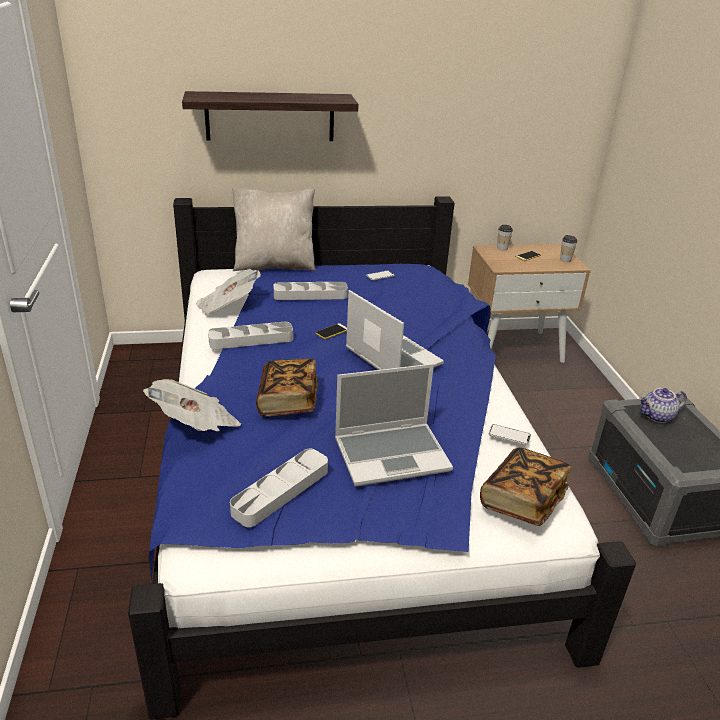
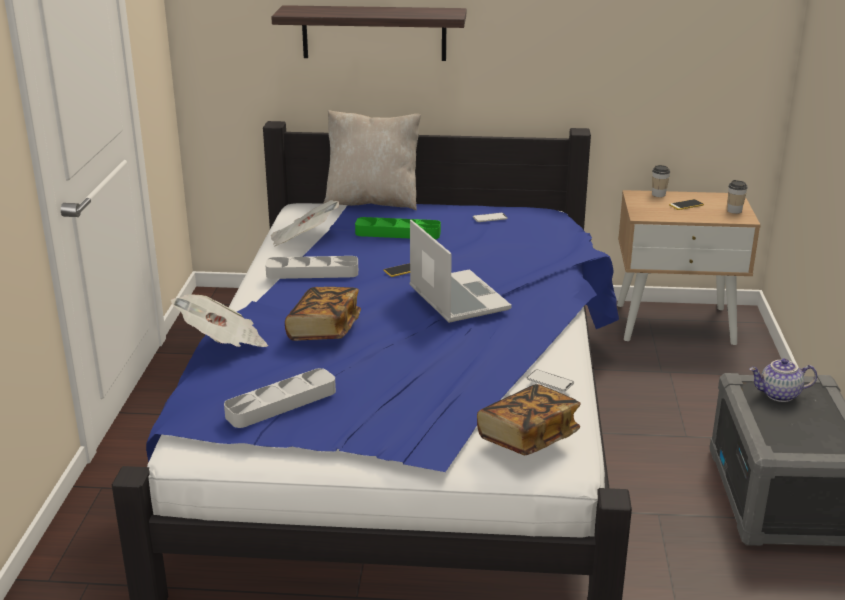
camera: 15 degrees right, 5 degrees down
grey tray [274,282,348,300] -> green tray [355,217,441,239]
laptop [335,364,453,486] -> none

